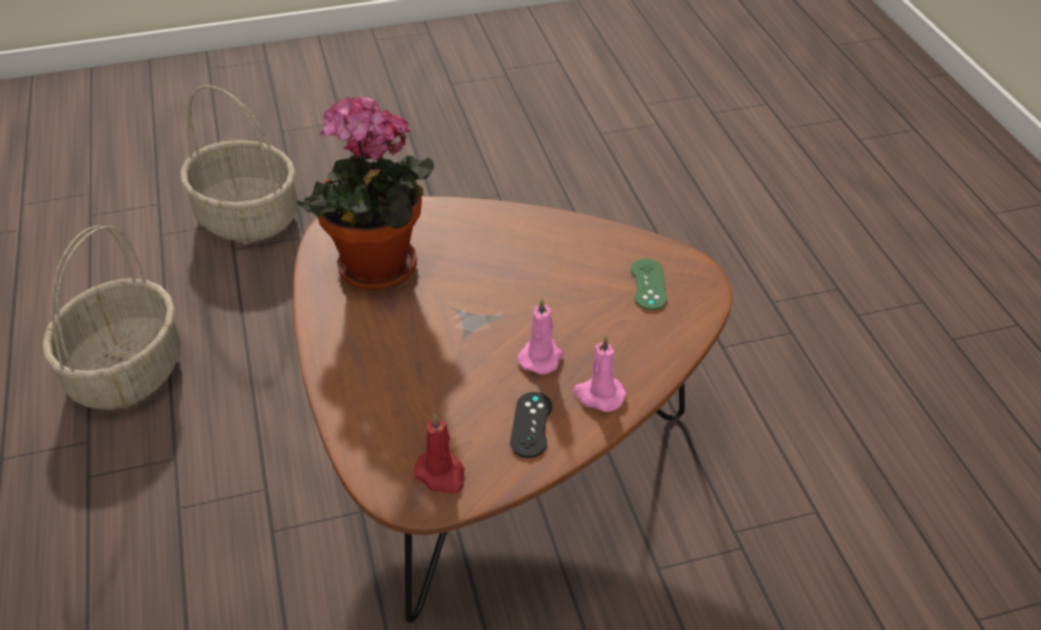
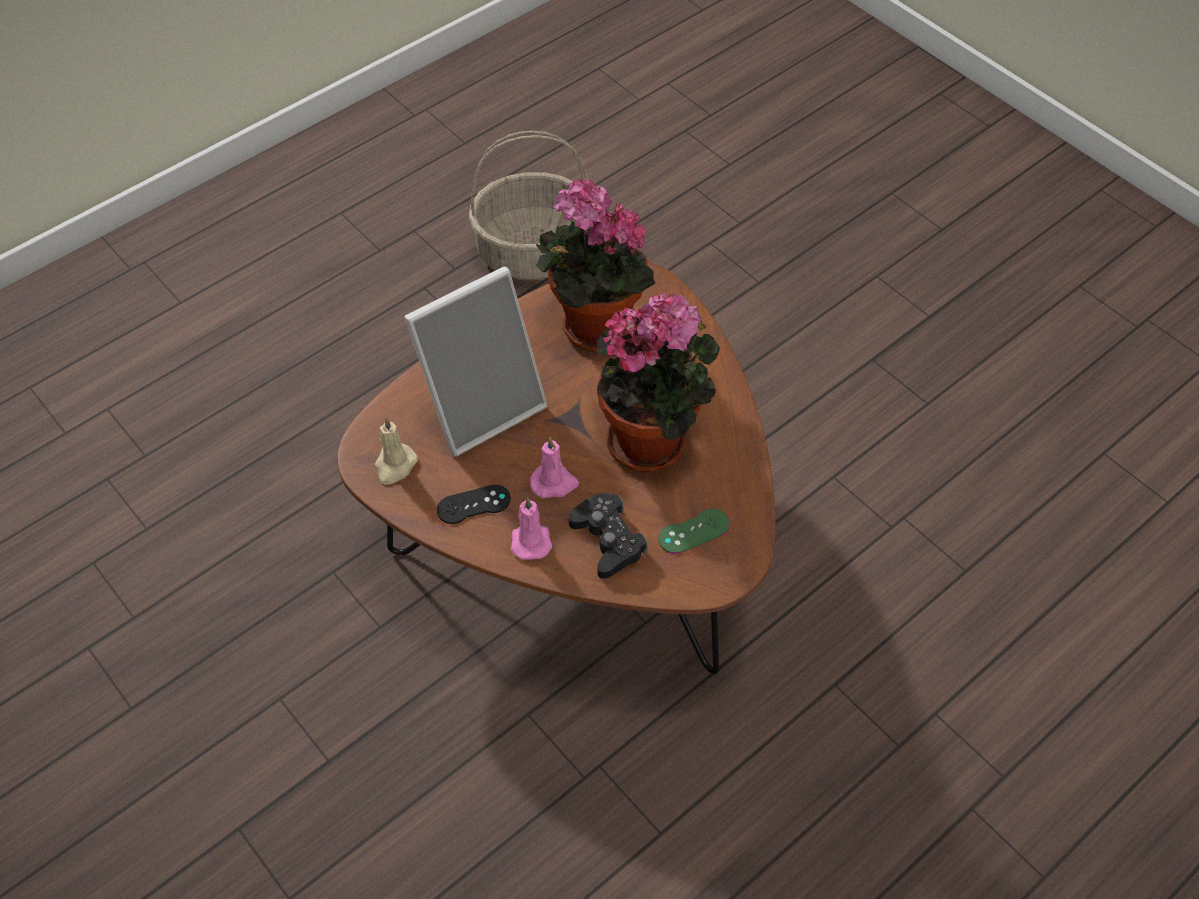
camera: 65 degrees right, 10 degrees up
basket [180,85,298,242] -> none
red candle [414,413,465,494] -> beige candle [375,418,418,485]
none -> picture frame [404,267,547,457]
none -> black game controller [569,493,647,579]
none -> potted plant [597,293,720,472]

